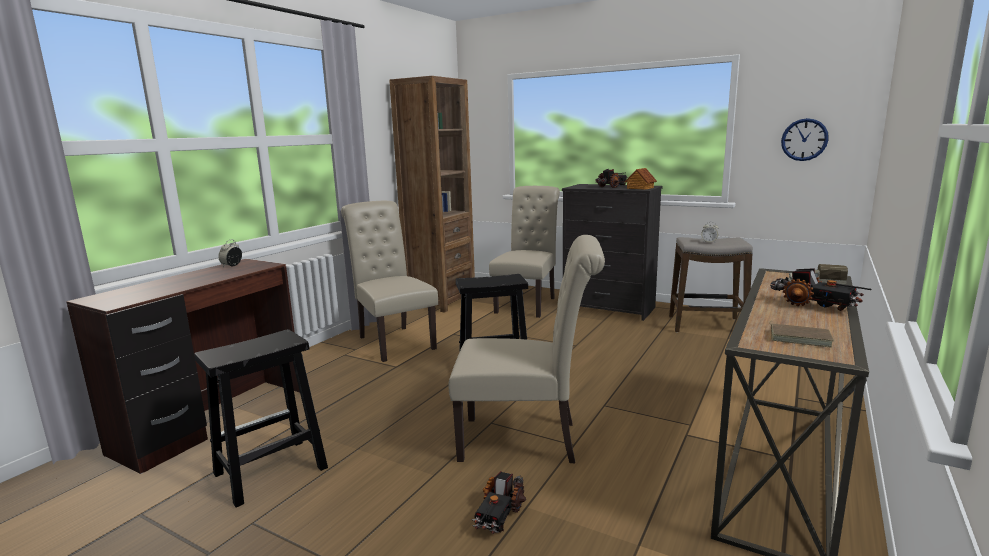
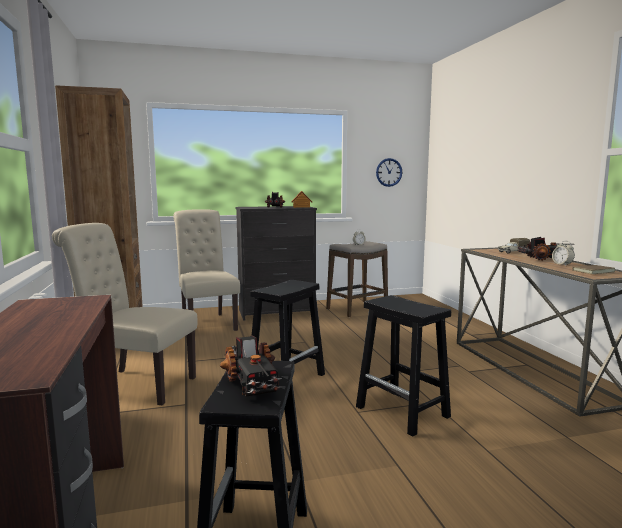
camera: 45 degrees left, 5 degrees down
alarm clock [218,240,242,267] -> alarm clock moved to [552,241,575,266]
beige chair [449,235,605,463] -> black stool [356,295,451,437]
toy truck [472,471,526,534] -> toy truck moved to [220,335,282,397]

